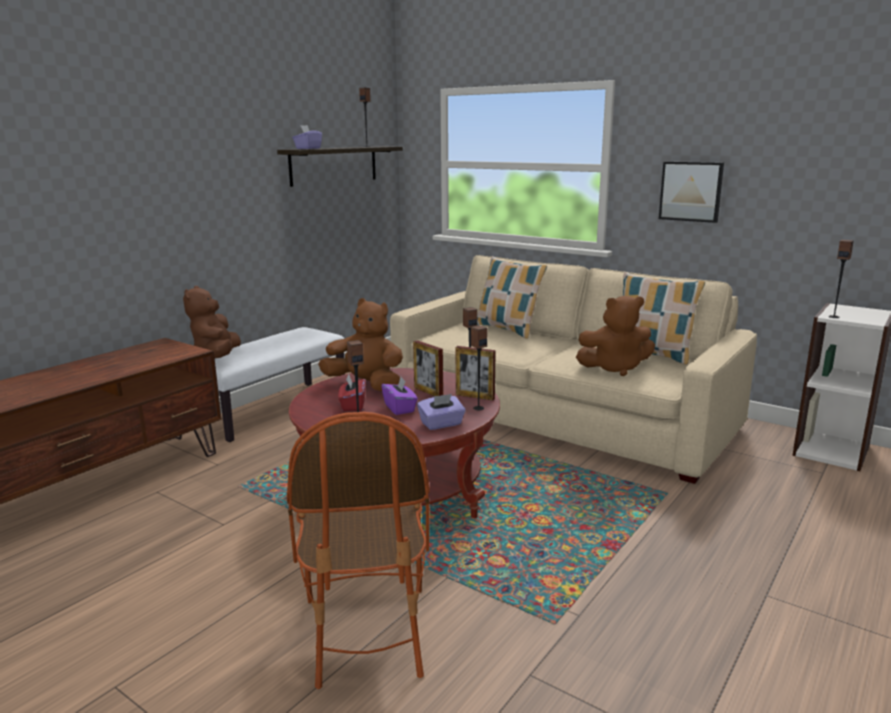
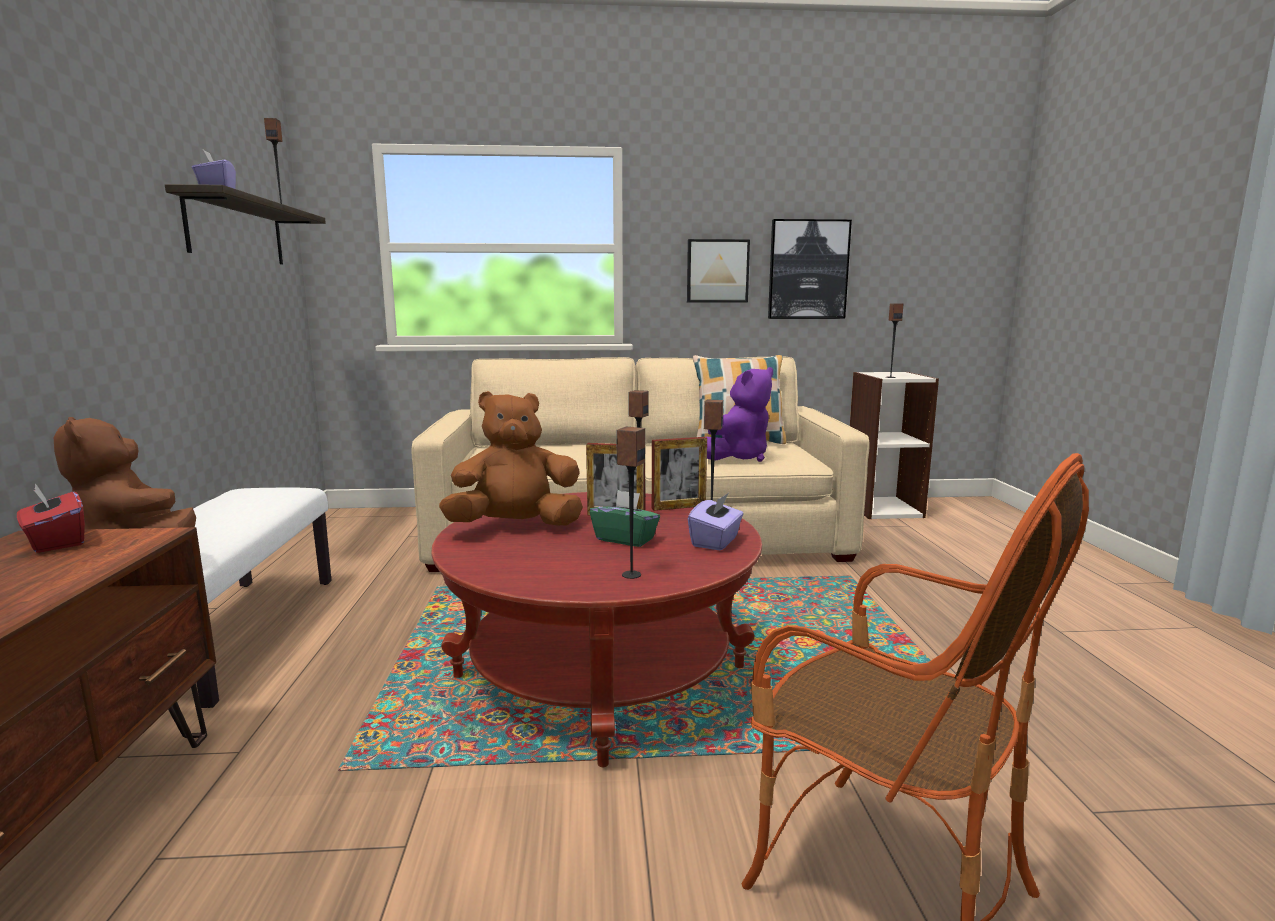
camera: 40 degrees left, 5 degrees down
red tissue box [338,374,366,411] -> red tissue box moved to [17,483,85,553]
purple tissue box [382,377,418,415] -> green tissue box [590,490,660,547]
pillow [477,256,547,339] -> none
brown plush toy [576,296,655,376] -> purple plush toy [706,367,773,462]
none -> picture [768,219,852,319]

